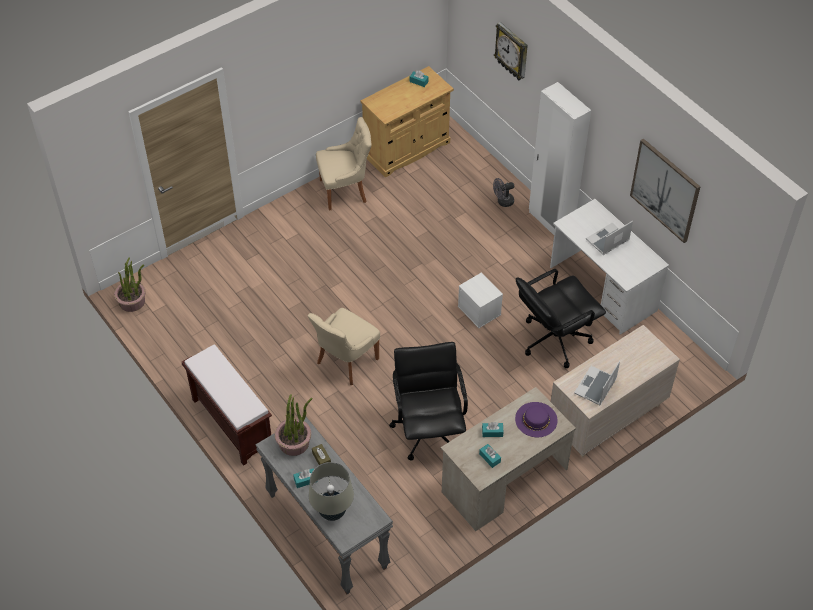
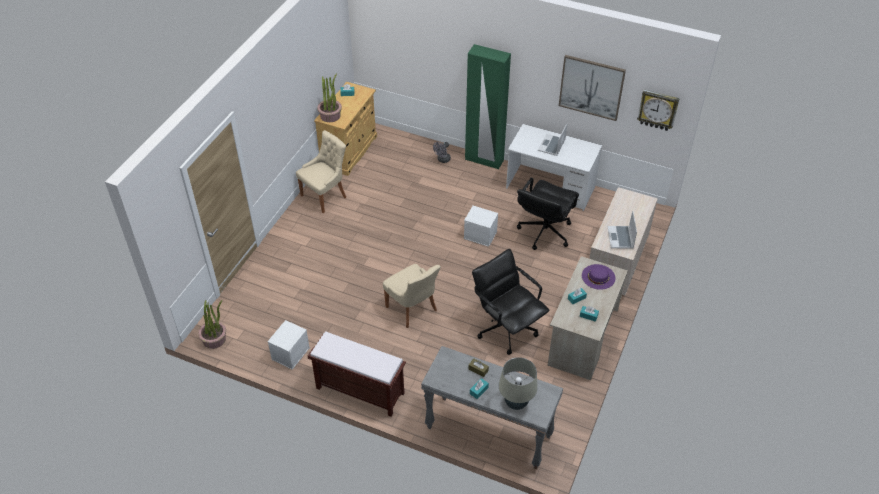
camera: 30 degrees left, 5 degrees down
potted plant [275,394,313,456] -> potted plant moved to [317,73,342,122]
beige chair [307,308,380,385] -> beige chair turned 45 degrees counterclockwise [383,264,441,328]
wall clock [494,22,528,81] -> wall clock moved to [637,90,680,131]
white wardrobe [529,82,591,235] -> green wardrobe [465,44,511,170]
none -> white storage box [267,320,310,370]

